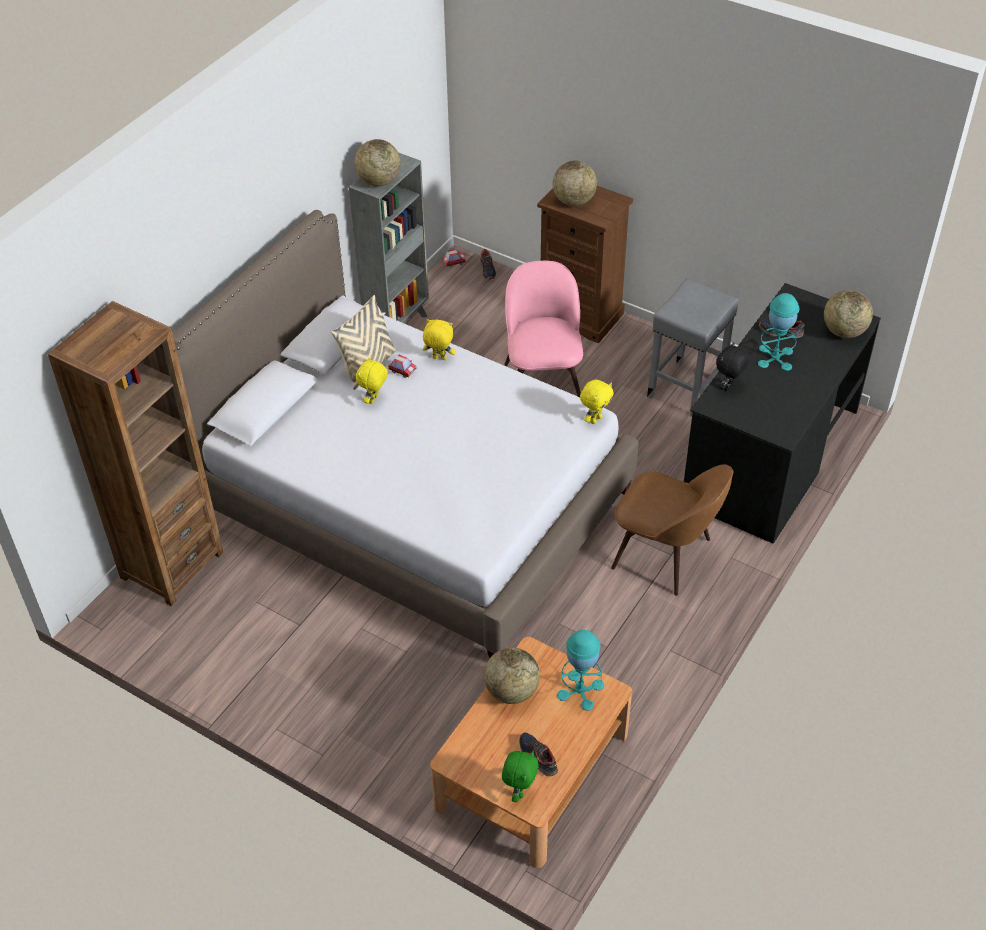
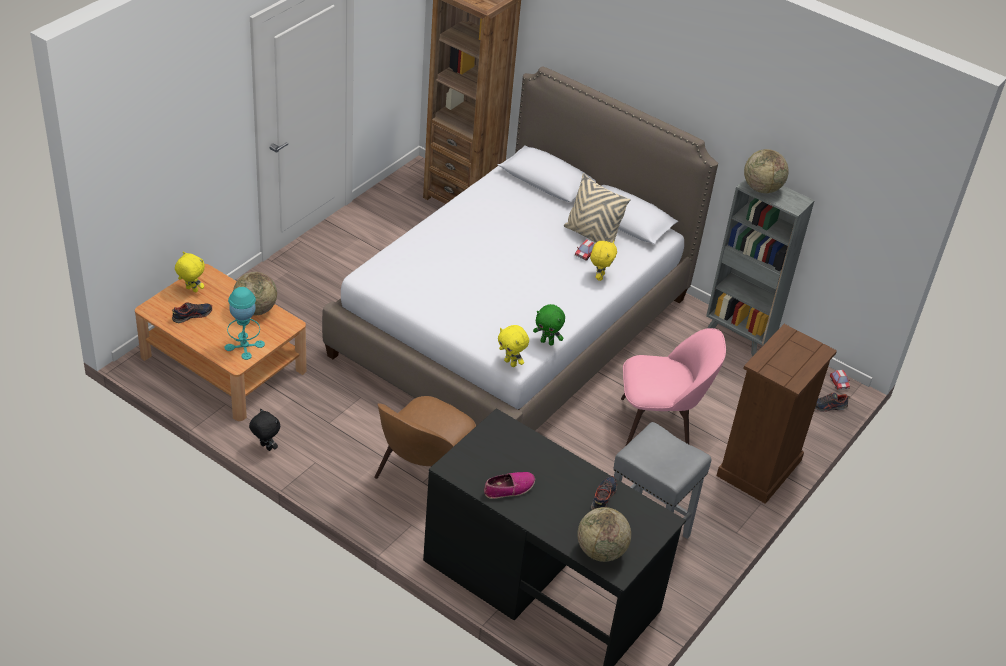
camera: 90 degrees right, 5 degrees down
yellow plush toy [356,356,388,404] -> yellow plush toy moved to [175,251,205,292]
green plush toy [502,751,539,802] -> green plush toy moved to [533,304,565,345]
globe [552,160,597,206] -> none
black plush toy [716,343,749,391] -> black plush toy moved to [249,409,280,451]
turquoise table lamp [758,293,799,371] -> none
none -> shoe [484,472,535,499]

